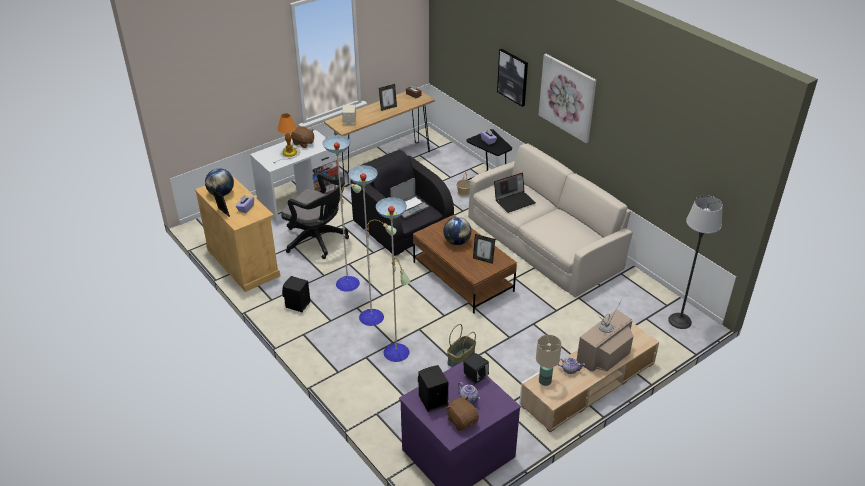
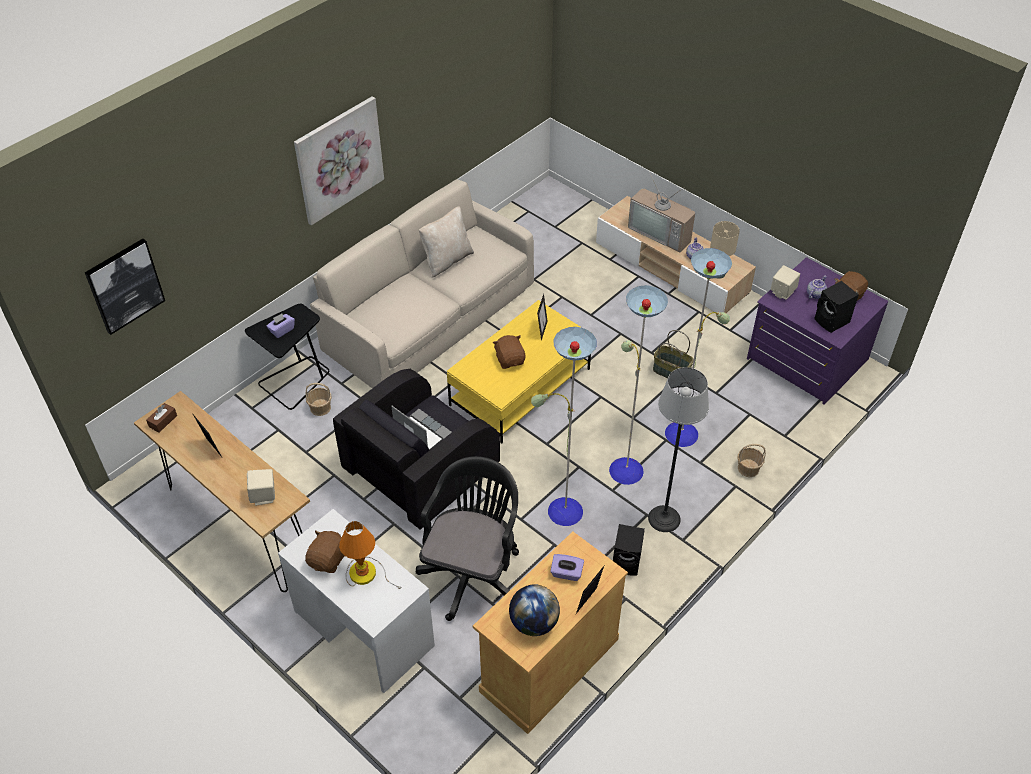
camera: 100 degrees left, 10 degrees up
brown coffee table [413,215,517,314] -> yellow coffee table [447,300,591,443]
globe [443,217,471,245] -> brown plush toy [493,335,525,369]
black speaker [463,353,489,384] -> beige speaker [771,265,800,300]
laptop [494,173,536,213] -> none
picture [497,49,528,107] -> picture moved to [85,239,165,335]
floor lamp [668,195,723,329] -> floor lamp moved to [648,367,709,532]
none -> beige pillow [419,206,474,278]
none -> basket [737,444,766,477]

